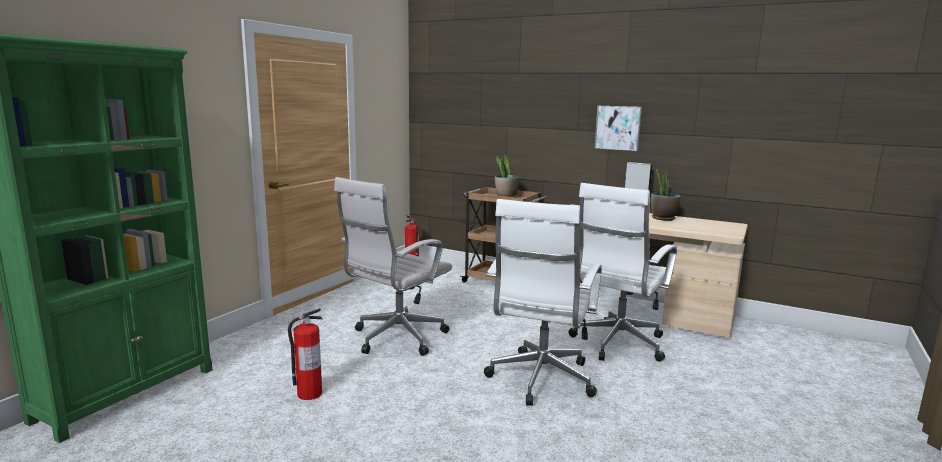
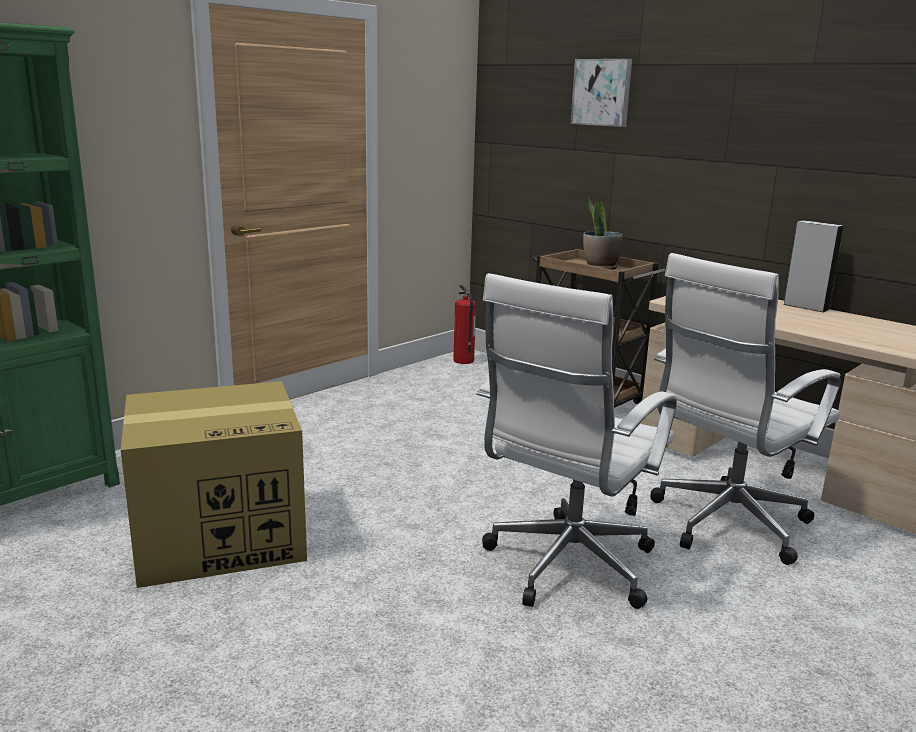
camera: 15 degrees right, 5 degrees up
fire extinguisher [288,308,322,400] -> cardboard box [121,381,307,588]
white office chair [334,177,452,356] -> none
picture [594,106,642,151] -> picture moved to [571,59,632,127]
potted plant [651,167,681,221] -> none

